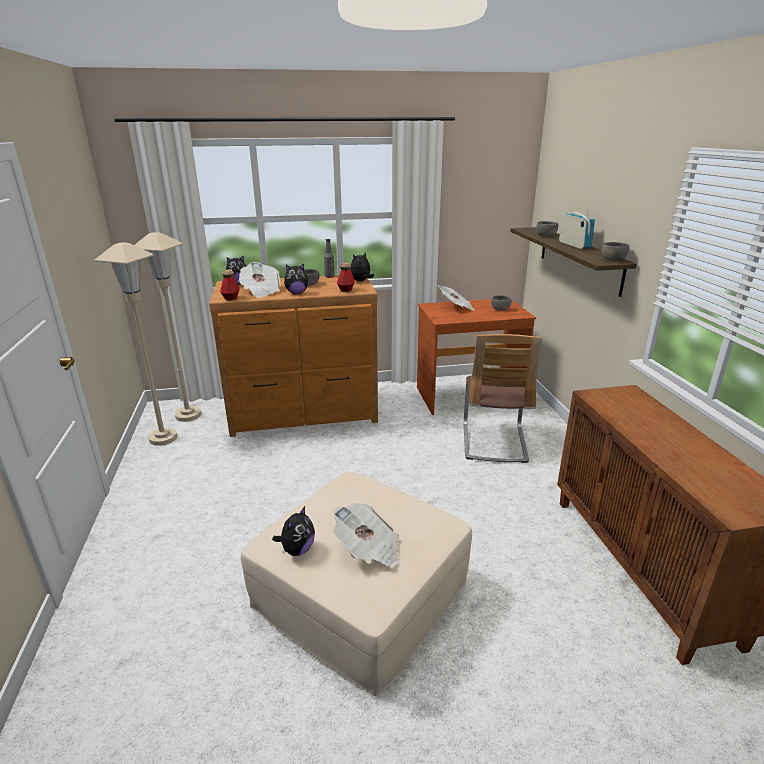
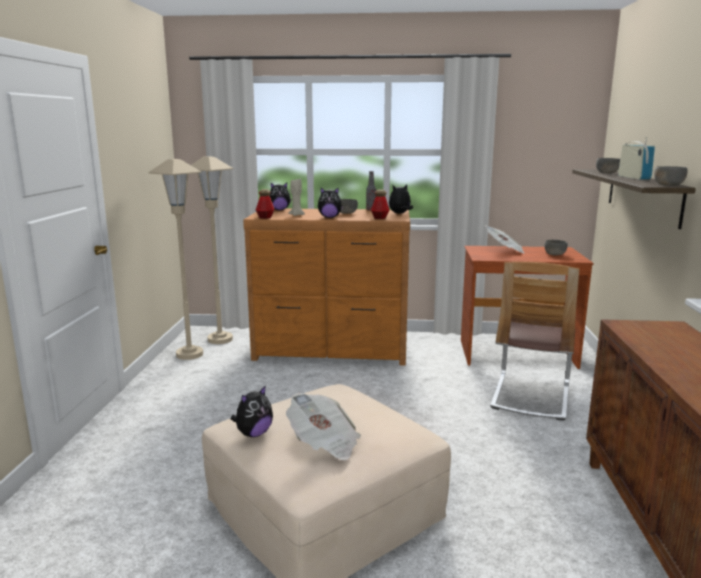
camera: 15 degrees right, 10 degrees down
newspaper [239,262,280,298] -> beige candle [289,179,305,216]

